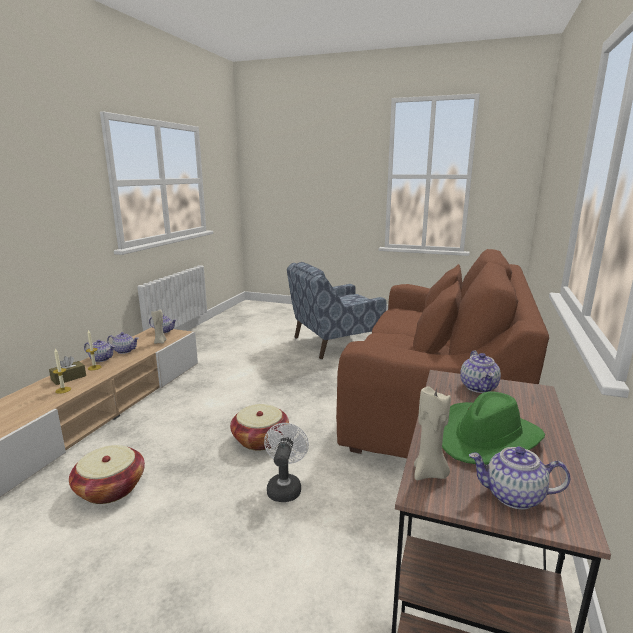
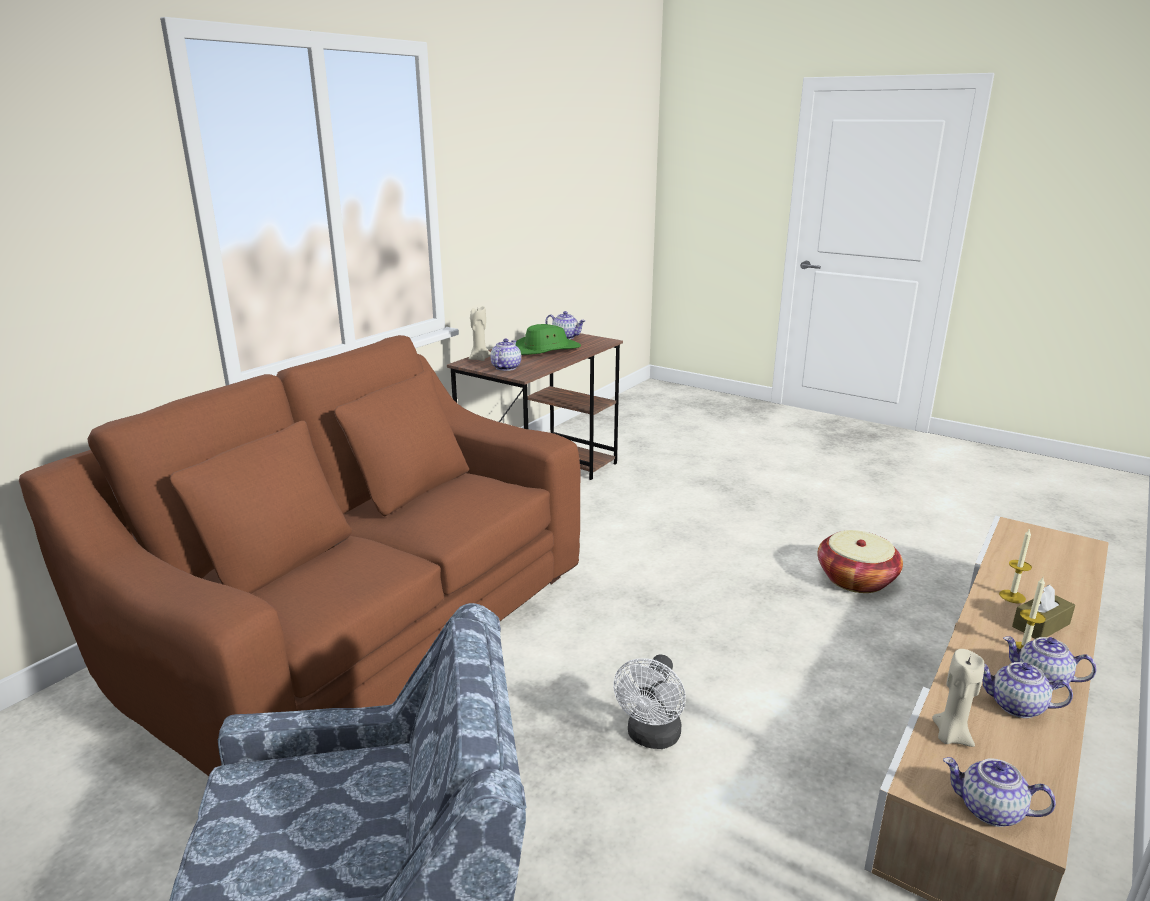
camera: 165 degrees left, 5 degrees up
basket [230,404,289,450] -> none
white fan [264,423,309,502] -> white fan moved to [613,655,686,749]
beige candle [414,386,451,480] -> beige candle moved to [469,306,491,361]

